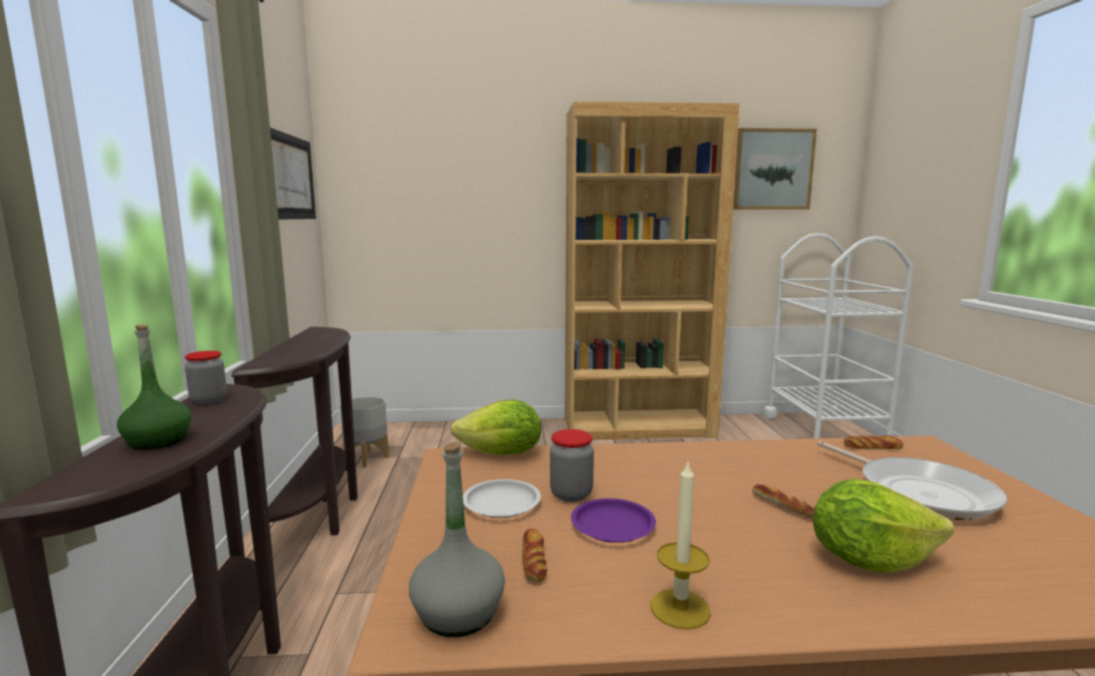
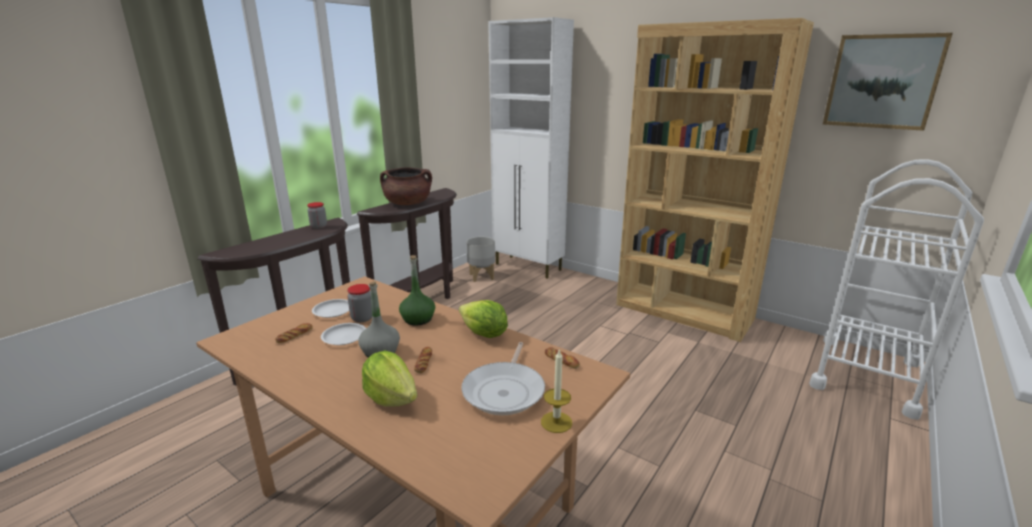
camera: 40 degrees right, 10 degrees up
green bottle [117,325,192,450] -> green bottle moved to [399,255,435,325]
picture [270,128,316,220] -> none
grey bottle [409,442,505,637] -> grey bottle moved to [358,281,400,358]
lettuce [451,400,541,455] -> lettuce moved to [459,300,508,338]
purple plate [571,498,656,543] -> white plate [321,323,366,345]
candle [651,460,711,629] -> candle moved to [541,350,572,433]
none -> brown cooking pot [380,167,432,205]
none -> white cabinet [488,17,574,279]

